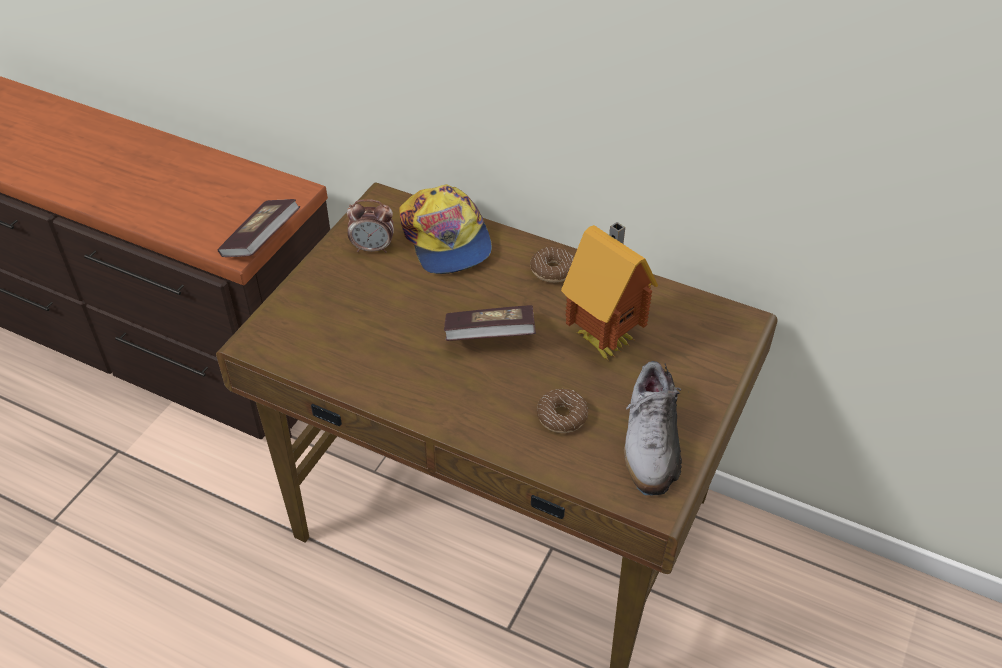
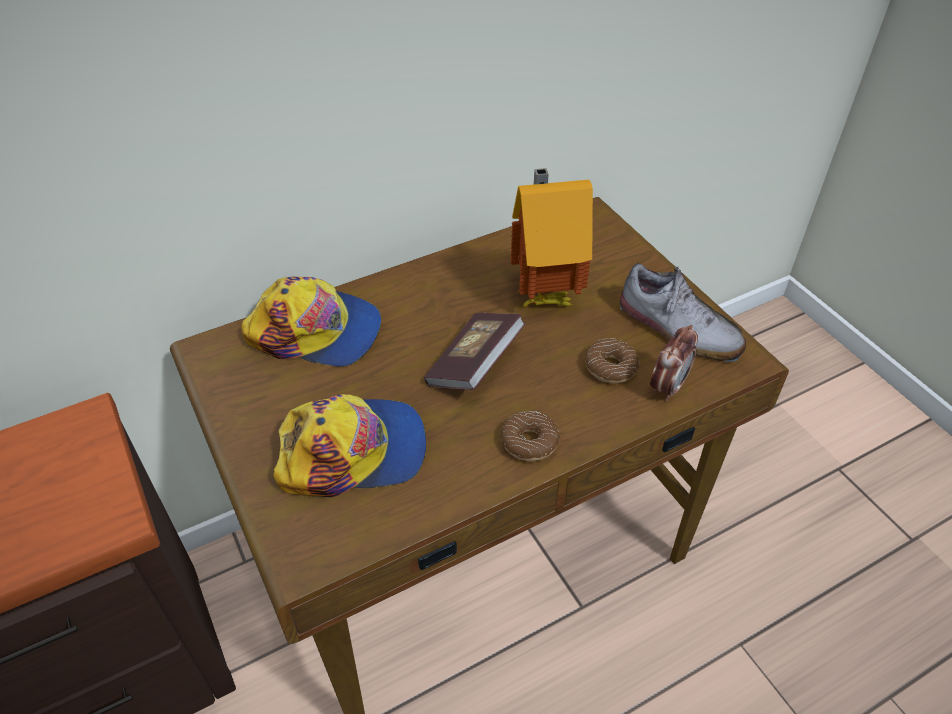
camera: 55 degrees left, 0 degrees up
book [218,199,301,257] -> none
alarm clock [347,199,394,253] -> alarm clock moved to [650,325,698,402]
donut [530,247,574,283] -> donut moved to [500,411,560,461]
none -> cap [273,394,426,497]

